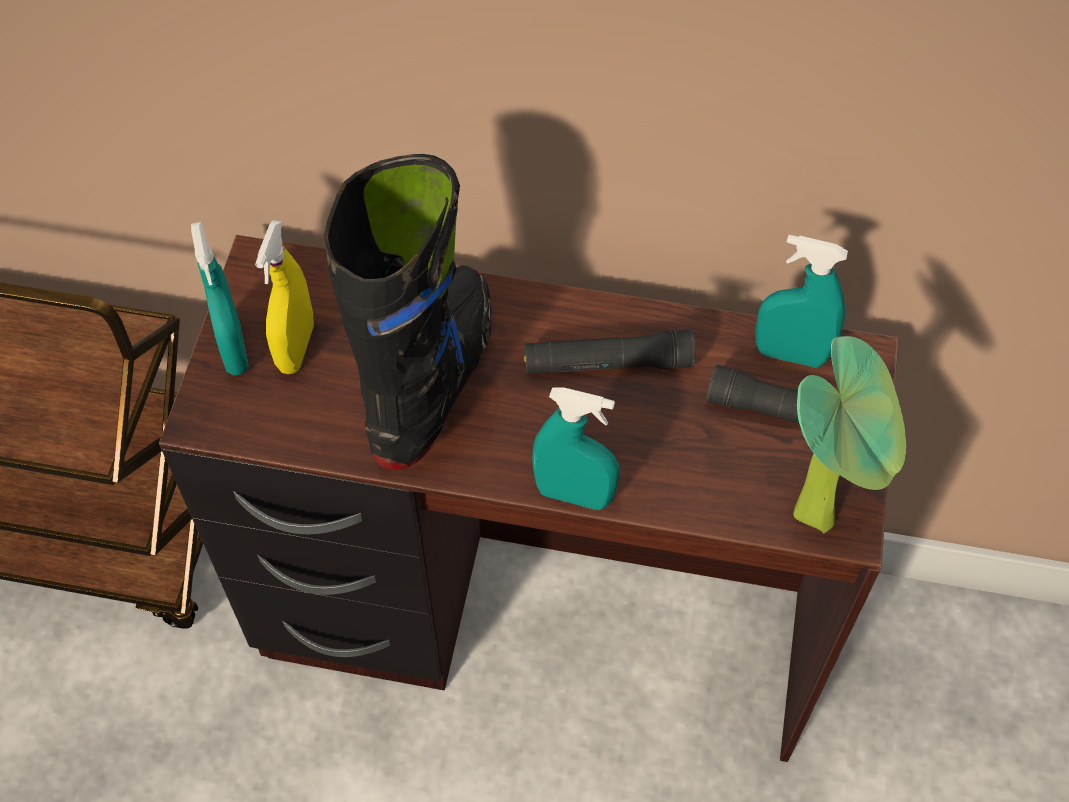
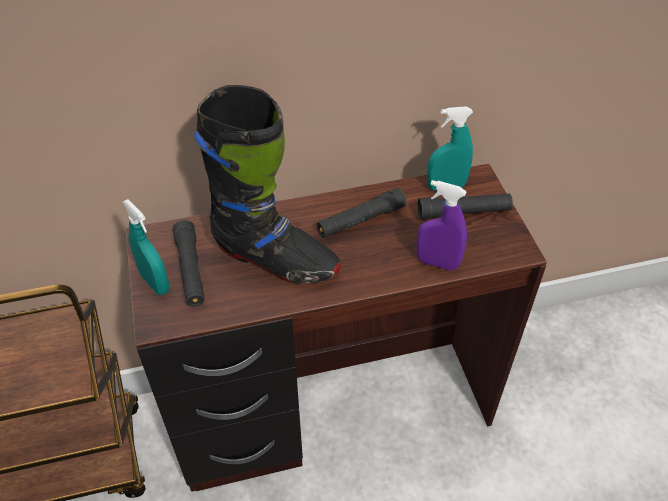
camera: 25 degrees left, 10 degrees down
yellow spray bottle [255,220,314,374] -> black flashlight [173,220,205,307]
black boot [324,154,492,470] -> black boot turned 120 degrees clockwise [194,85,341,284]
turquoise spray bottle [532,387,619,510] -> none
potted plant [793,336,906,534] -> none
none -> purple spray bottle [416,180,467,271]

